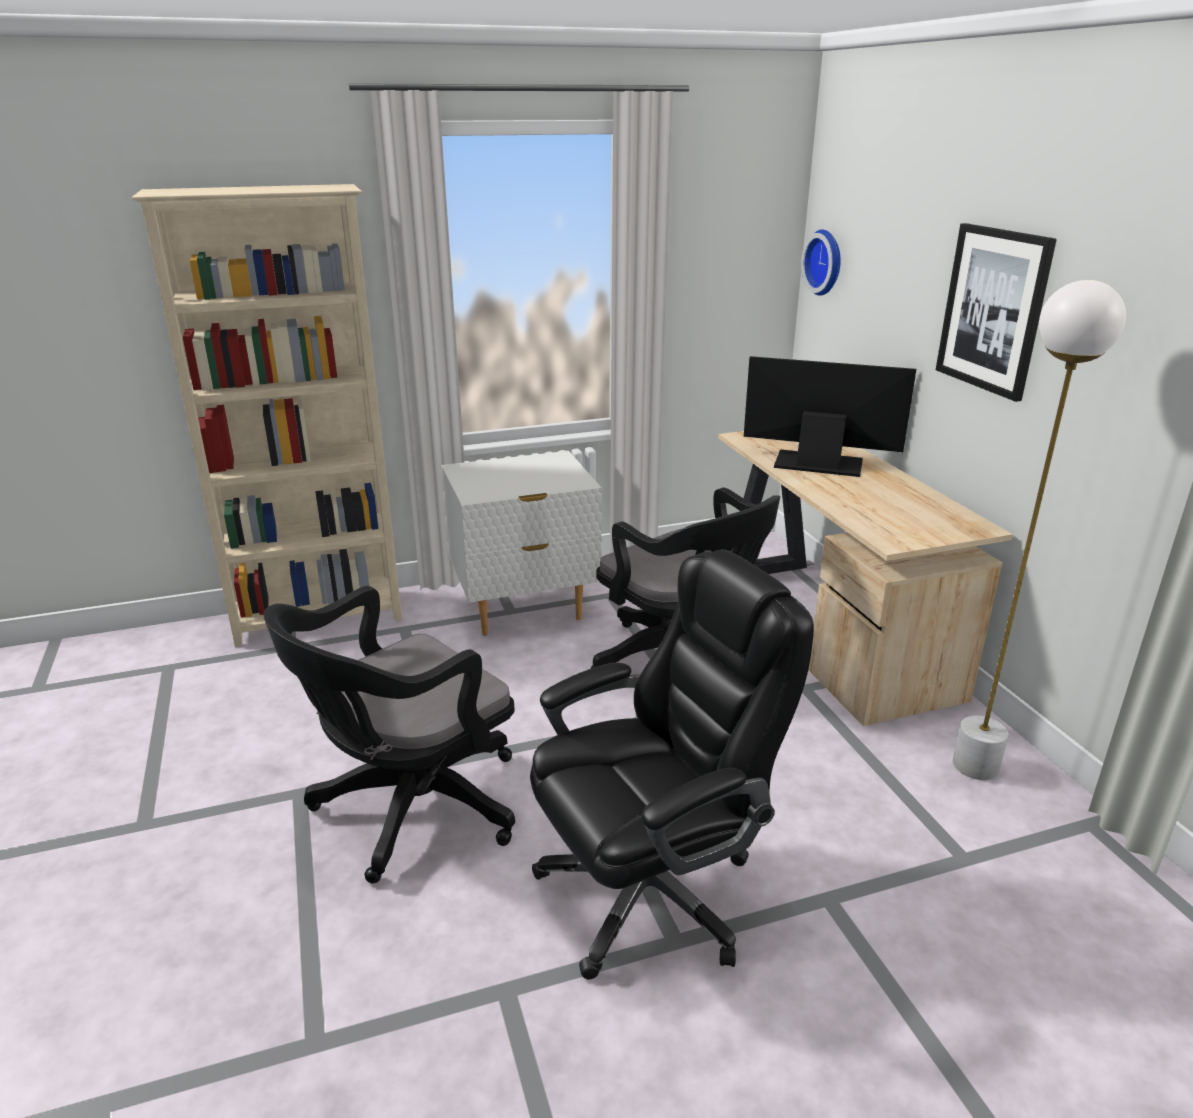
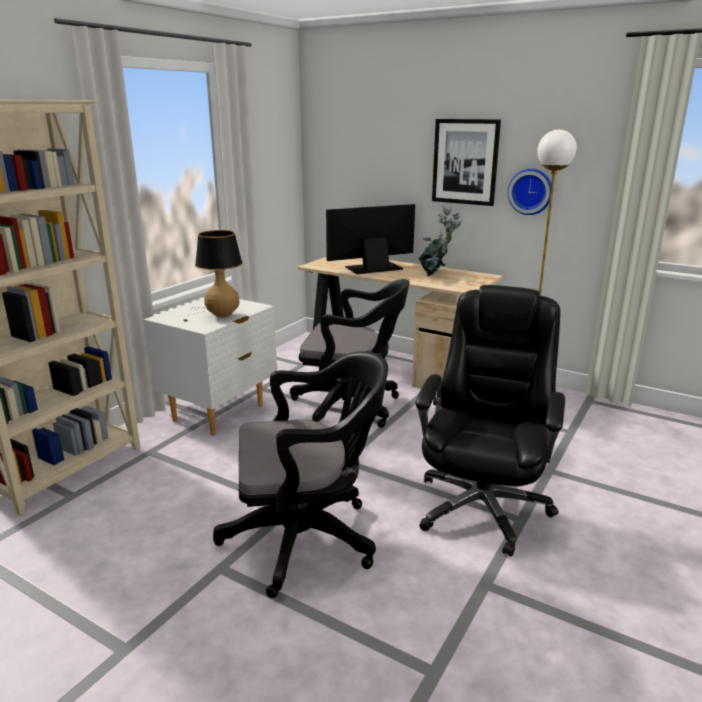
camera: 40 degrees left, 5 degrees down
black office chair [263,586,515,884] -> black office chair turned 105 degrees counterclockwise [213,351,388,598]
wall clock [801,230,841,296] -> wall clock moved to [508,169,552,215]
none -> table lamp [183,230,243,322]
none -> potted plant [418,206,463,276]

